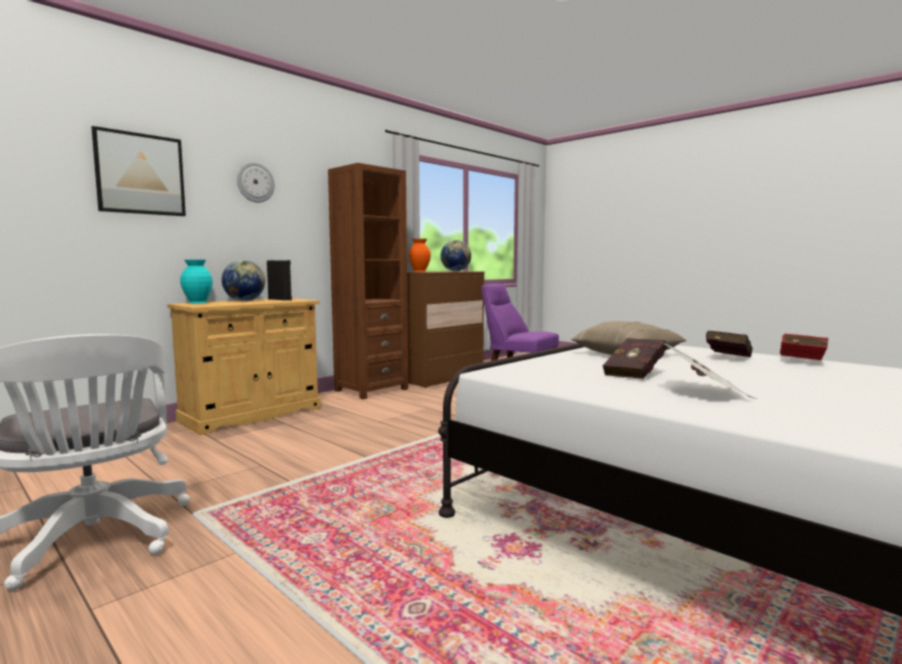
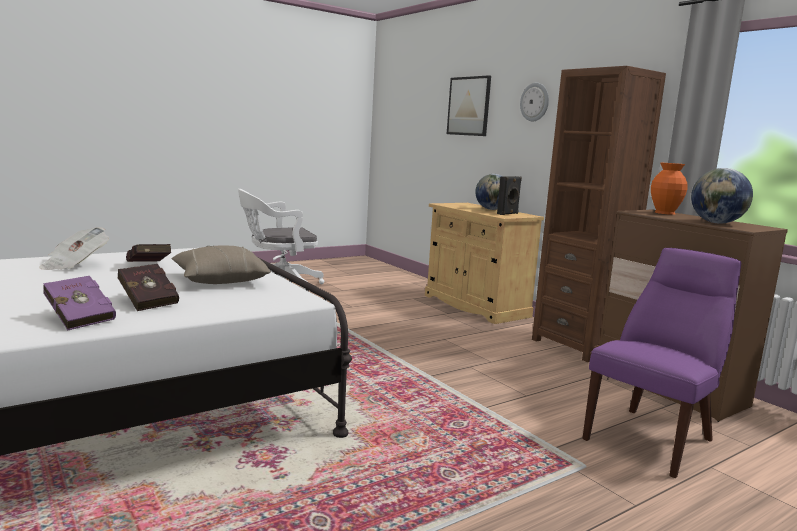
camera: 100 degrees right, 5 degrees up
turquoise vase [180,260,213,304] -> none
red book [780,333,828,360] -> purple book [43,276,116,330]

